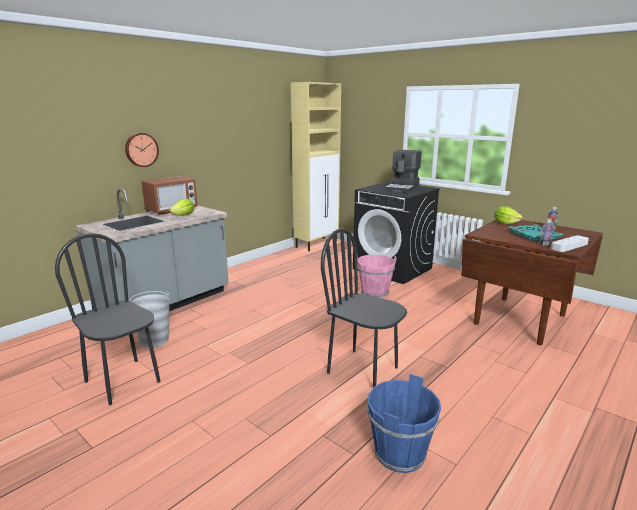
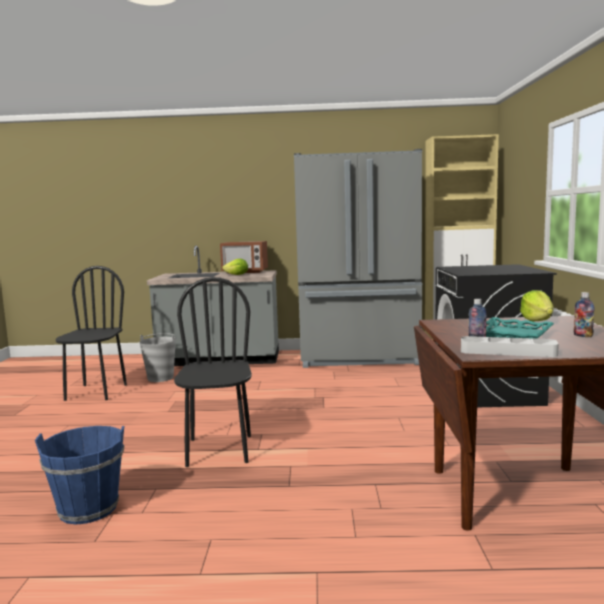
camera: 50 degrees right, 10 degrees down
wall clock [125,133,159,167] -> none
pink bucket [358,255,397,298] -> none
coffee machine [385,150,421,193] -> none
none -> grey fridge [294,149,422,368]

